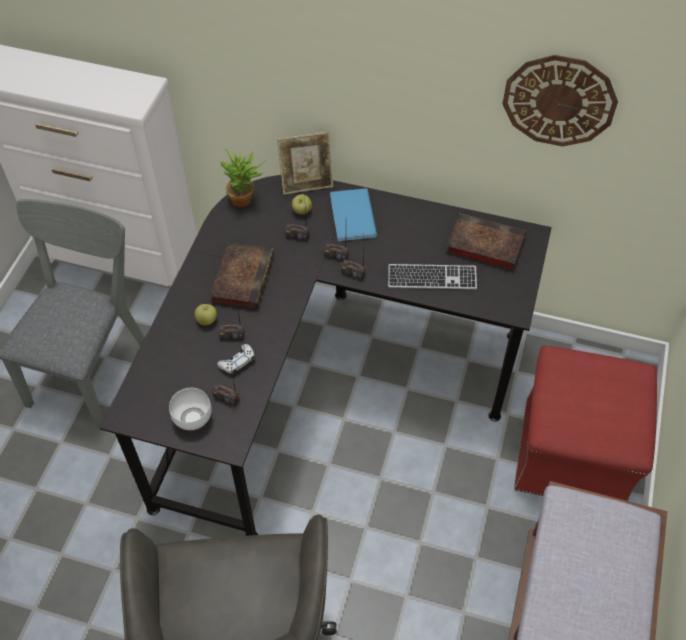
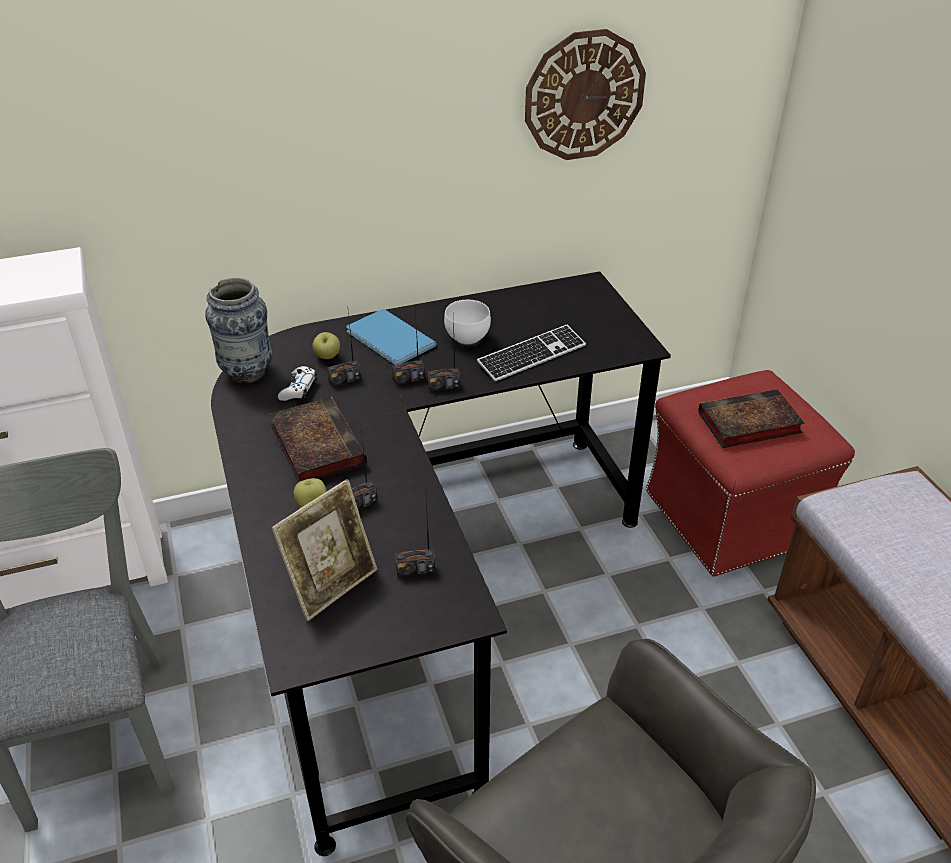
camera: 35 degrees left, 15 degrees down
white bowl [169,388,212,430] -> white bowl moved to [444,300,491,345]
white game controller [217,344,255,375] -> white game controller moved to [278,366,317,401]
potted plant [219,148,264,207] -> vase [205,277,272,383]
picture frame [277,132,333,195] -> picture frame moved to [271,479,377,621]
book [446,213,526,271] -> book moved to [698,389,804,448]

